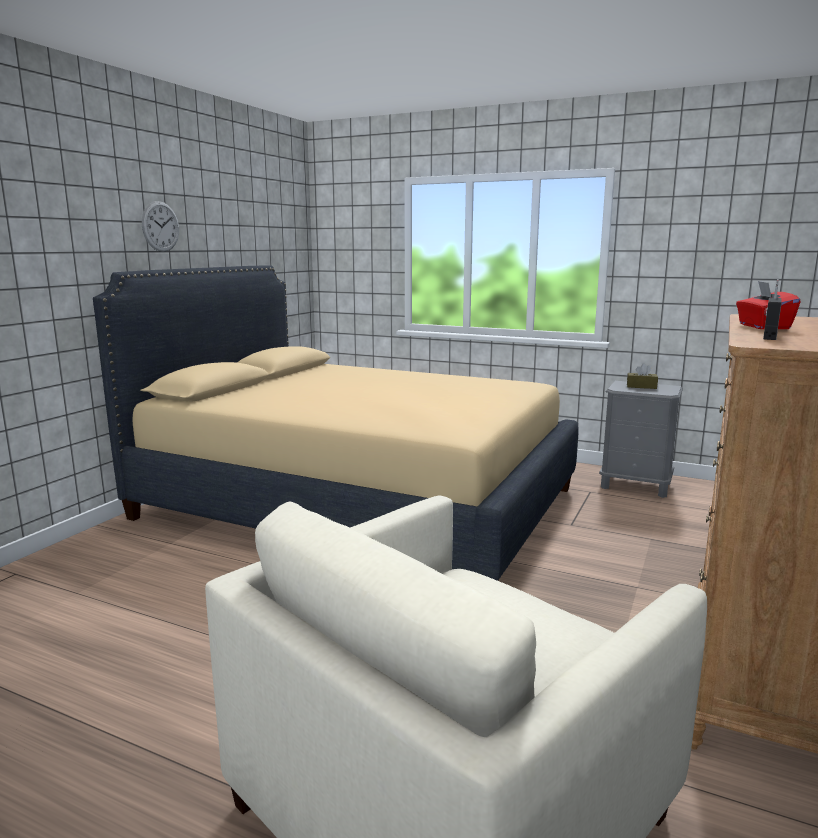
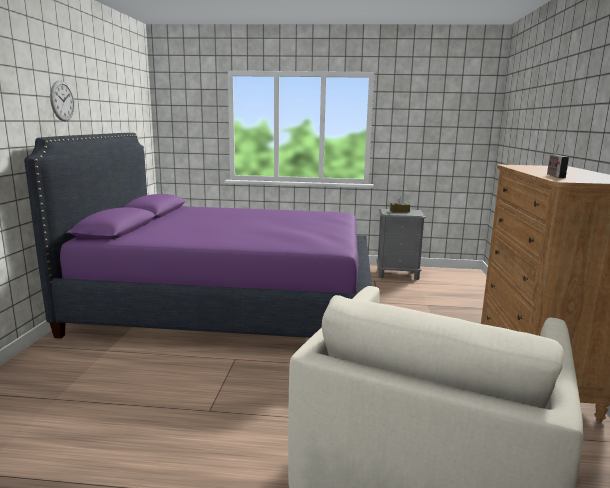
camera: 20 degrees left, 0 degrees up
beige bed [93,265,579,581] -> purple bed [24,133,372,338]
red tissue box [736,281,801,329] -> none

